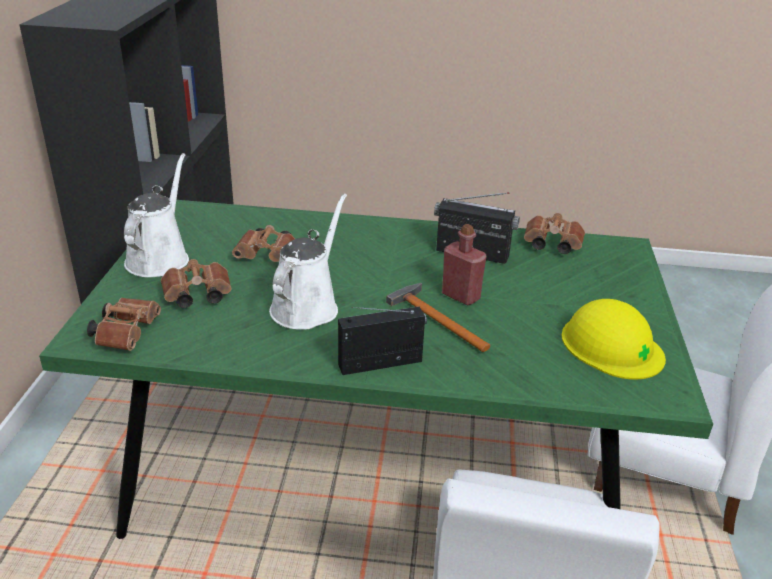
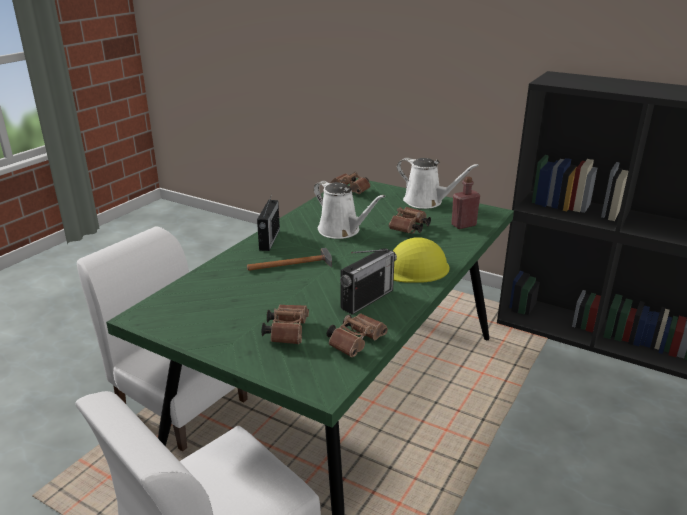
camera: 115 degrees right, 5 degrees down
brown binoculars [161,259,232,308] -> brown binoculars moved to [262,305,309,344]
red bottle [442,224,487,305] -> red bottle moved to [451,177,480,229]
yellow hard hat [562,299,666,380] -> yellow hard hat moved to [393,237,450,283]

